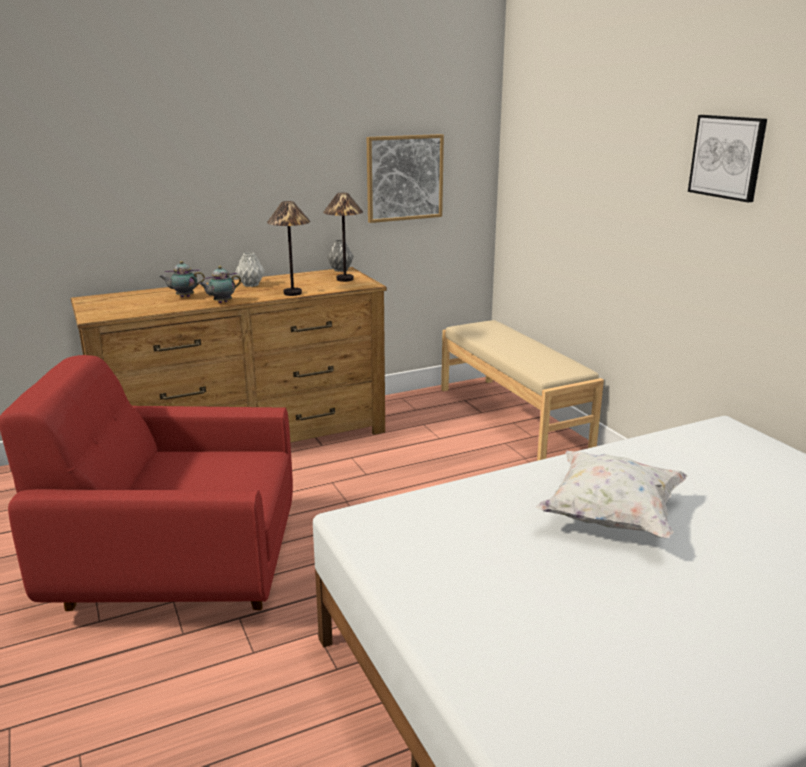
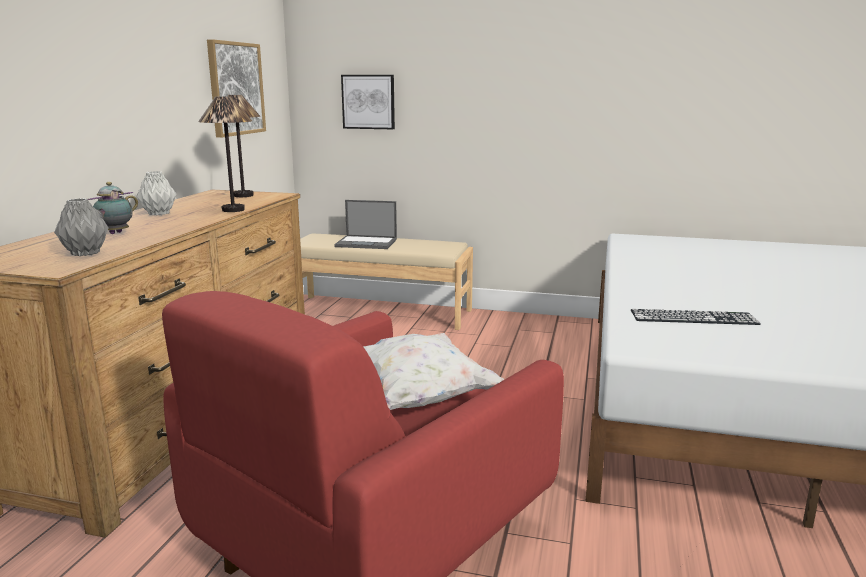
camera: 50 degrees left, 5 degrees down
teapot [199,266,241,303] -> none
grey vase [327,240,354,272] -> grey vase moved to [54,198,109,256]
white pillow [536,451,688,538] -> white pillow moved to [363,333,504,410]
picture [688,115,767,202] -> picture moved to [341,75,395,129]
none -> laptop [334,200,397,249]
none -> keyboard [631,309,761,325]

